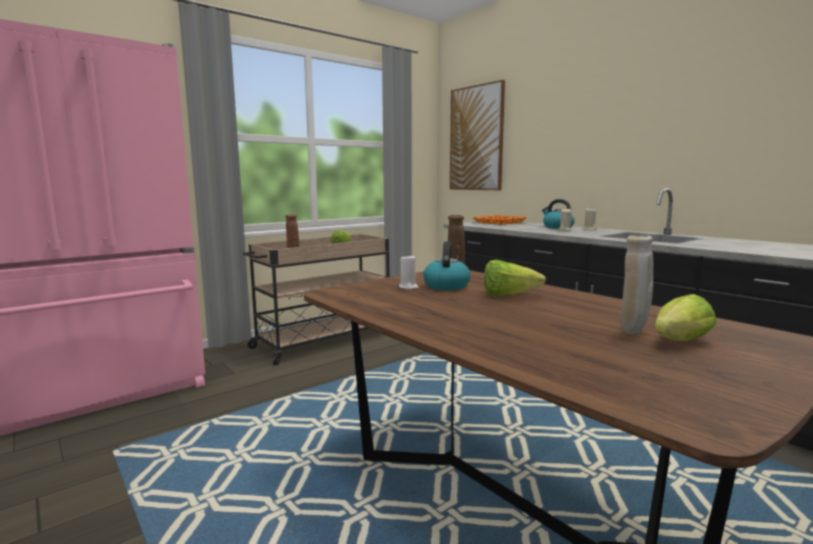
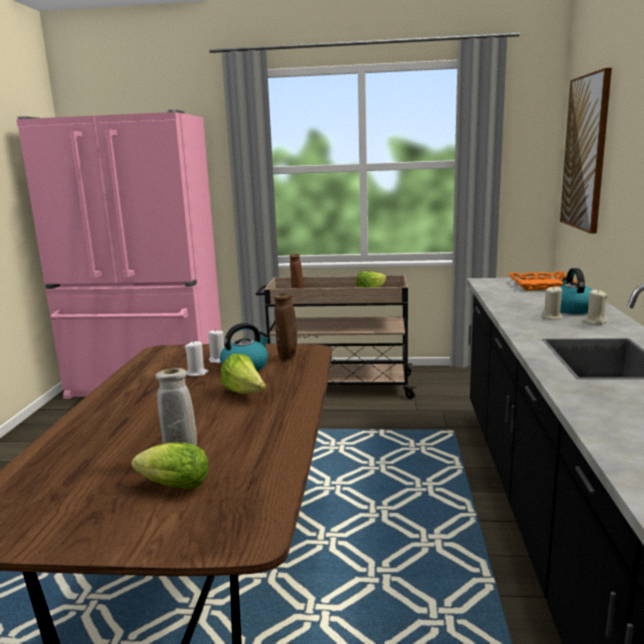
camera: 45 degrees right, 5 degrees up
none -> white candle [185,340,208,376]

